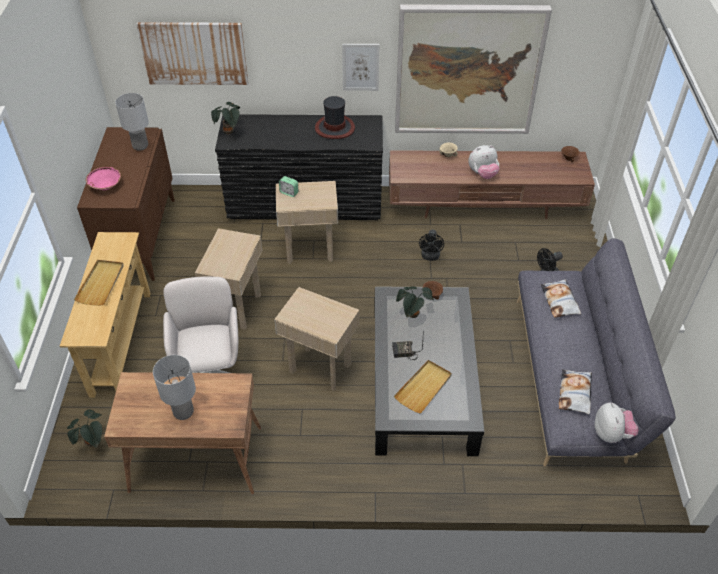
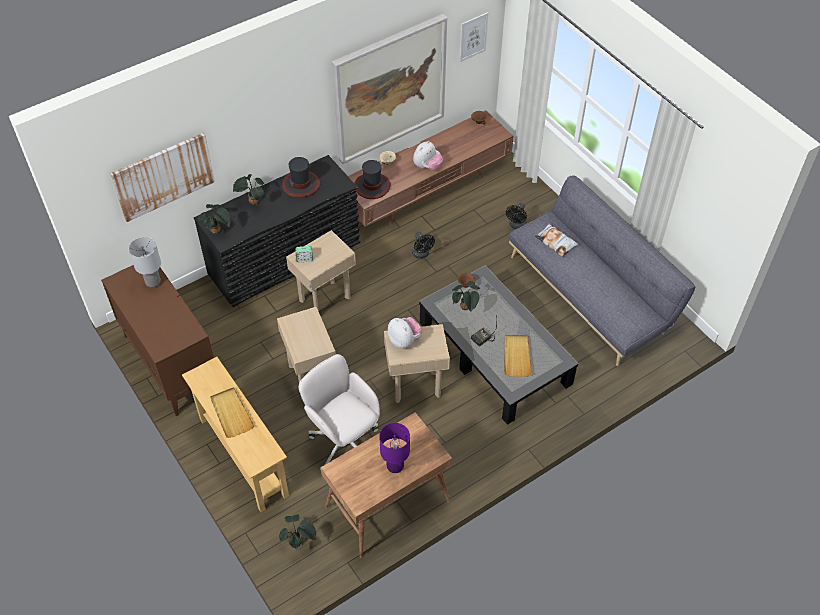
camera: 35 degrees left, 5 degrees up
pink bowl [86,167,121,190] -> none
grey table lamp [153,355,196,420] -> purple table lamp [379,423,410,473]
picture [342,44,379,91] -> picture moved to [460,12,488,62]
pillow [559,369,592,414] -> none
plush toy [595,403,638,443] -> plush toy moved to [388,317,422,348]
none -> potted plant [233,174,265,205]
none -> hat [354,160,391,199]

